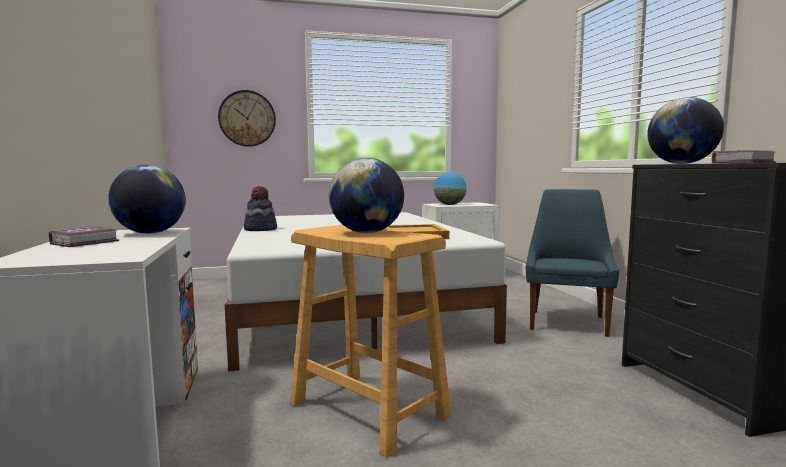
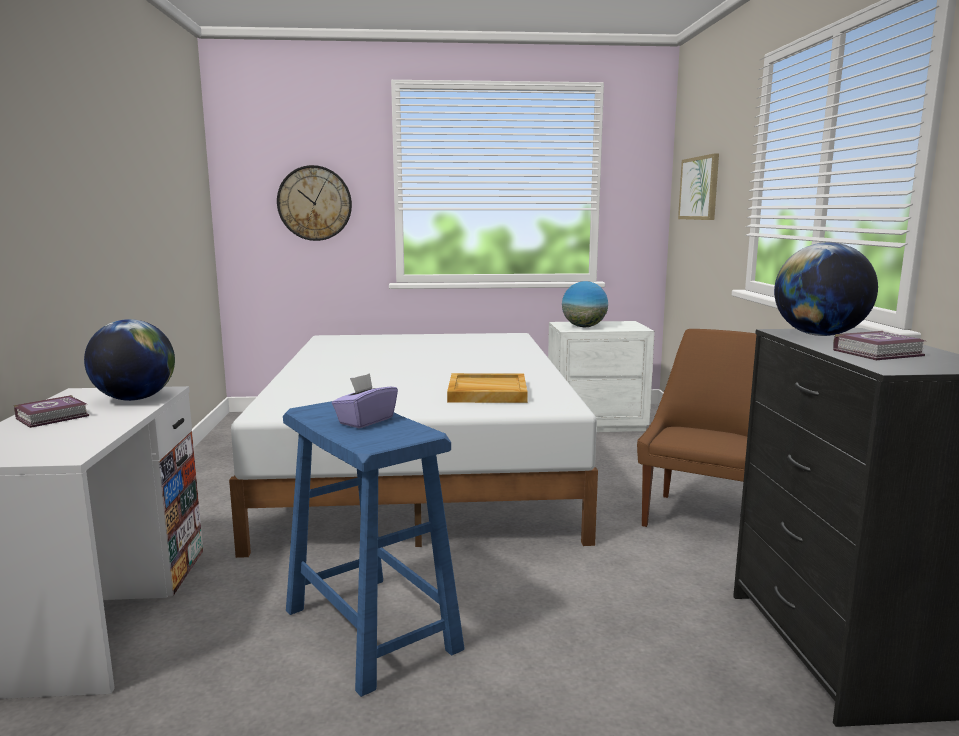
camera: 10 degrees right, 5 degrees up
hat [244,186,277,231] -> none
beige stool [290,225,451,457] -> blue stool [283,401,465,697]
globe [329,158,404,233] -> purple tissue box [332,373,398,428]
blue chair [526,189,619,337] -> brown chair [637,329,756,527]
none -> picture [678,153,719,220]

